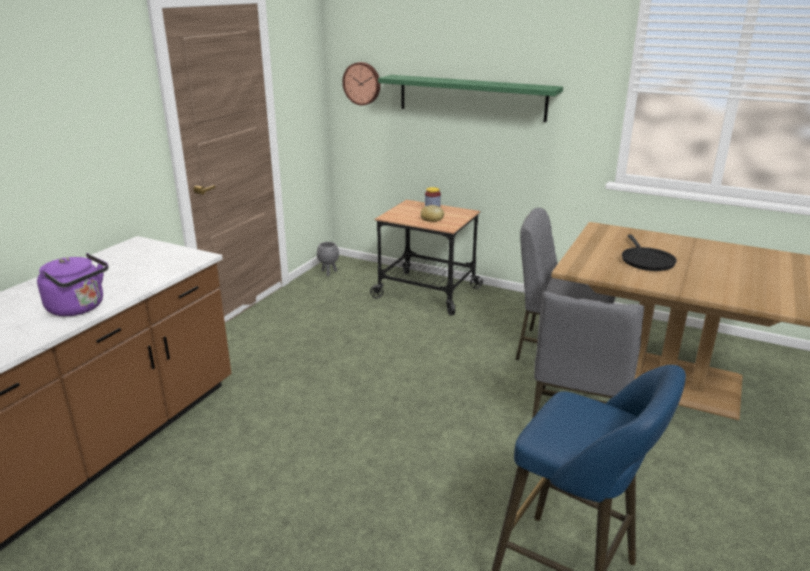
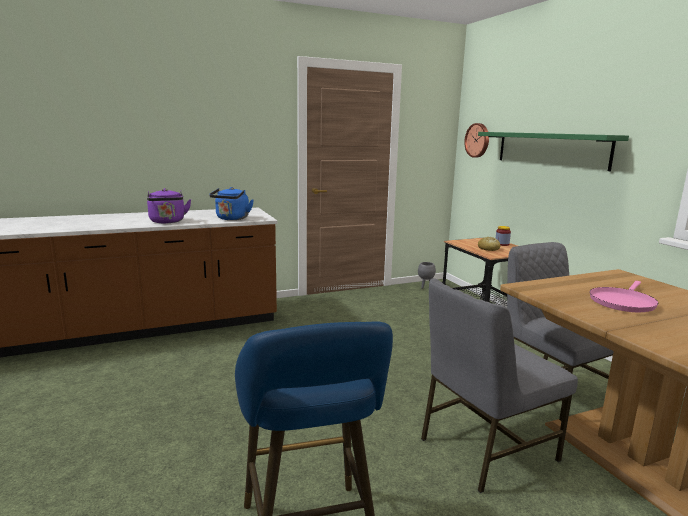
camera: 40 degrees right, 10 degrees down
black frying pan [622,235,677,271] -> pink frying pan [590,281,659,312]
none -> blue kettle [209,187,254,220]

